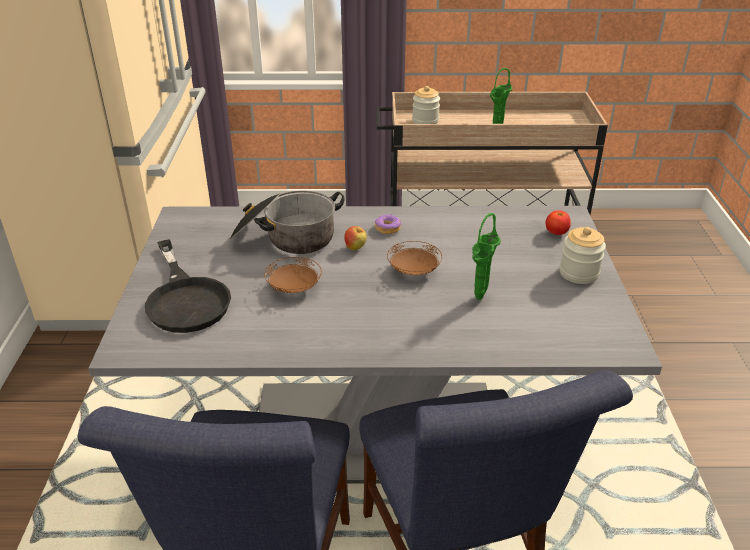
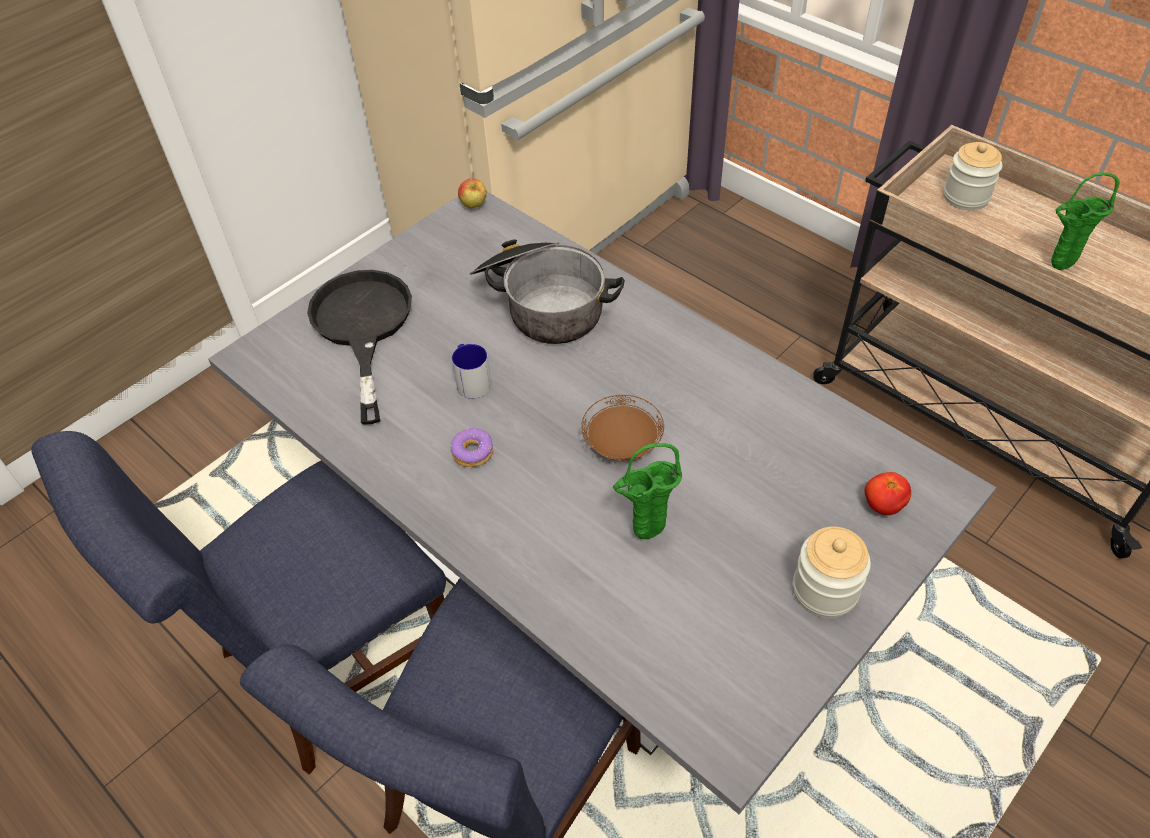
camera: 45 degrees right, 15 degrees up
black frying pan [145,239,231,333] -> black frying pan turned 150 degrees clockwise [307,270,412,425]
brown plate [264,257,322,293] -> mug [452,344,491,399]
apple [344,226,367,250] -> apple moved to [458,178,487,209]
donut [375,214,401,234] -> donut moved to [451,428,493,467]

